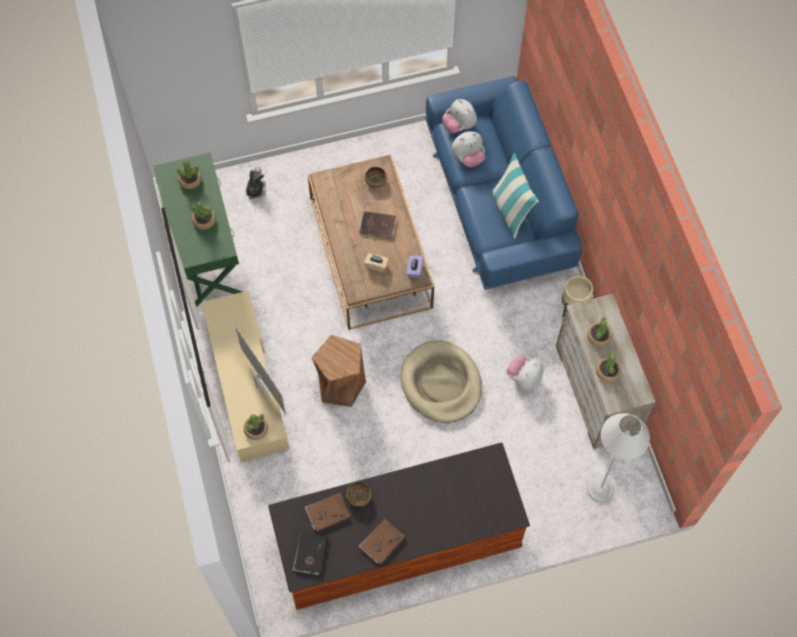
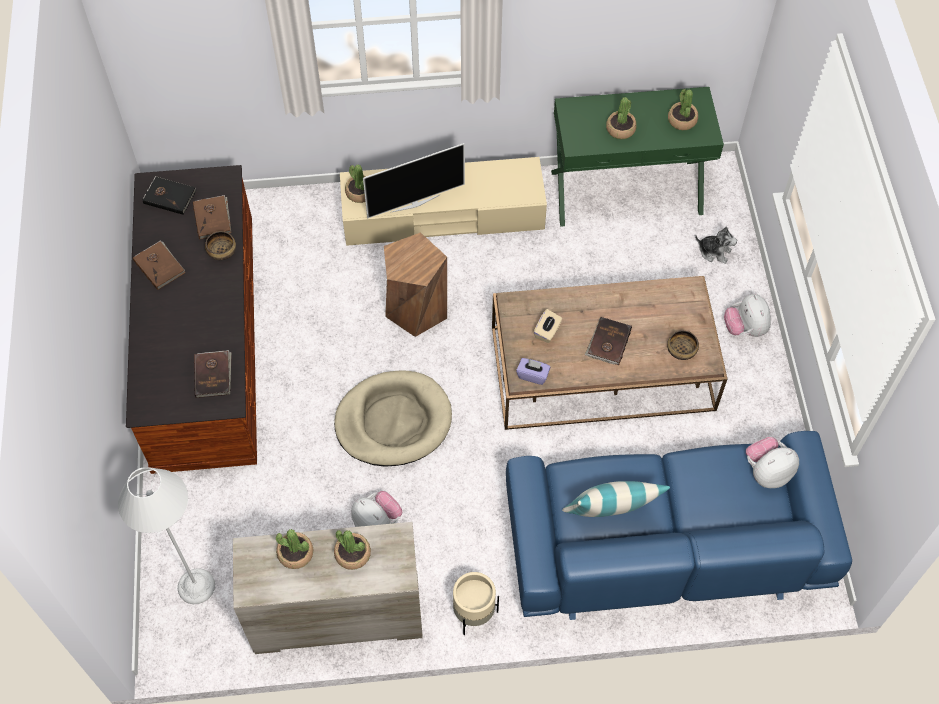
camera: 100 degrees right, 5 degrees down
plush toy [452,131,485,167] -> plush toy moved to [724,294,771,337]
none -> brown book [194,350,232,398]

